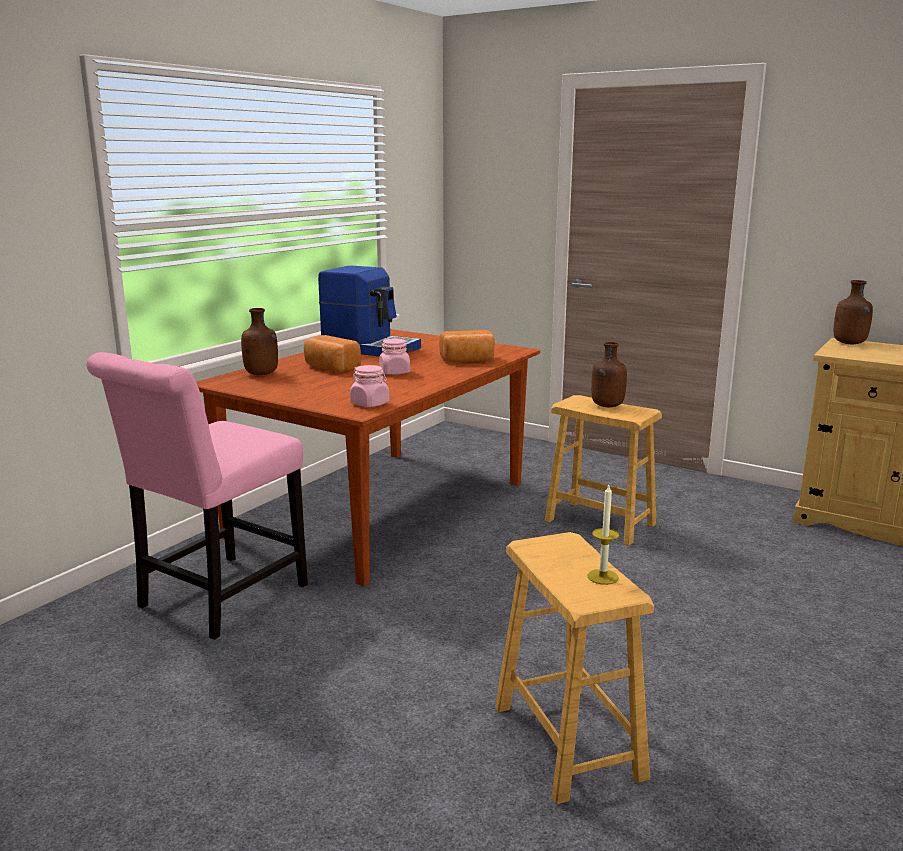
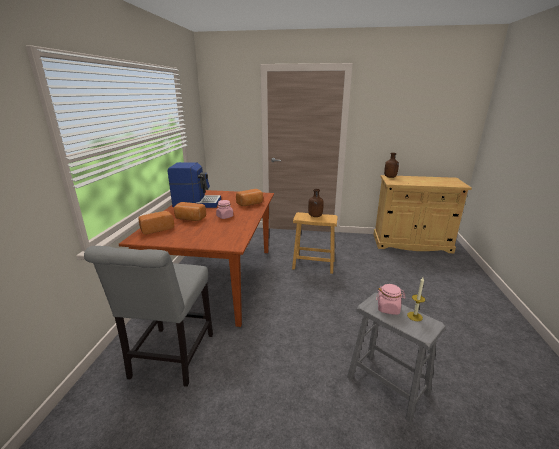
camera: 25 degrees left, 5 degrees up
pink chair [87,352,308,640] -> grey chair [84,246,213,387]
brown bottle [241,308,278,375] -> bread [138,211,174,234]
pink jar [350,365,389,407] -> pink jar moved to [376,284,406,315]
brown stool [495,532,654,805] -> grey stool [347,293,446,423]

